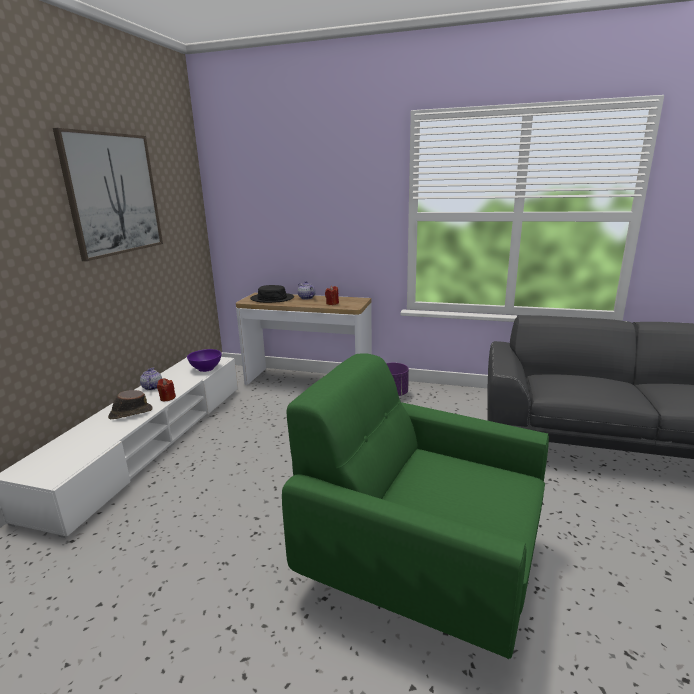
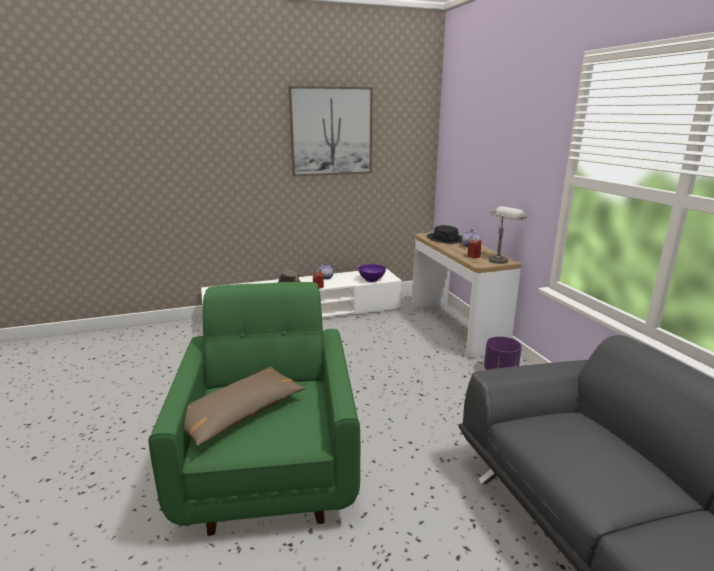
camera: 55 degrees right, 0 degrees up
none -> brown pillow [184,367,305,446]
none -> grey table lamp [489,206,526,264]

